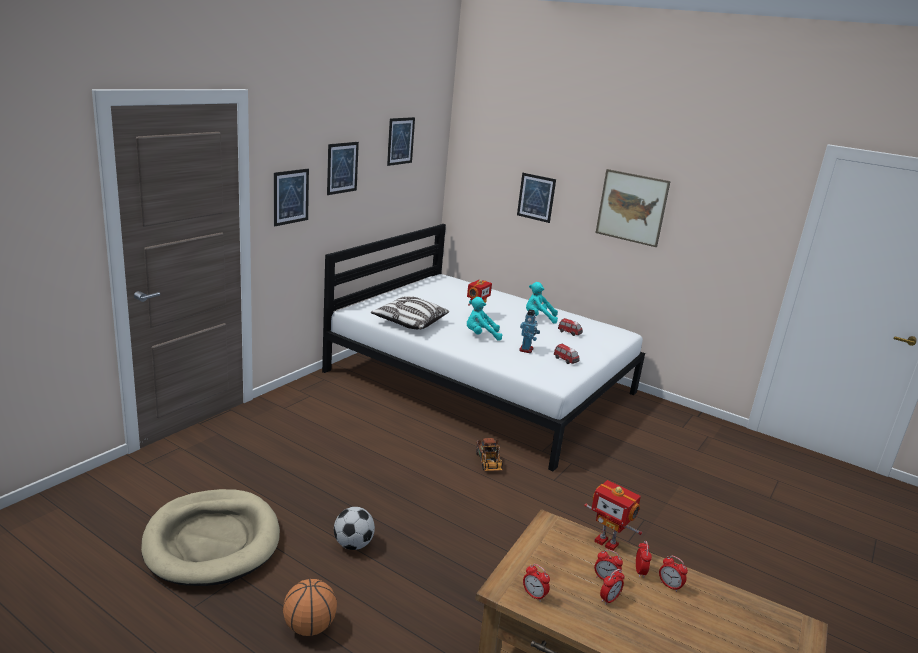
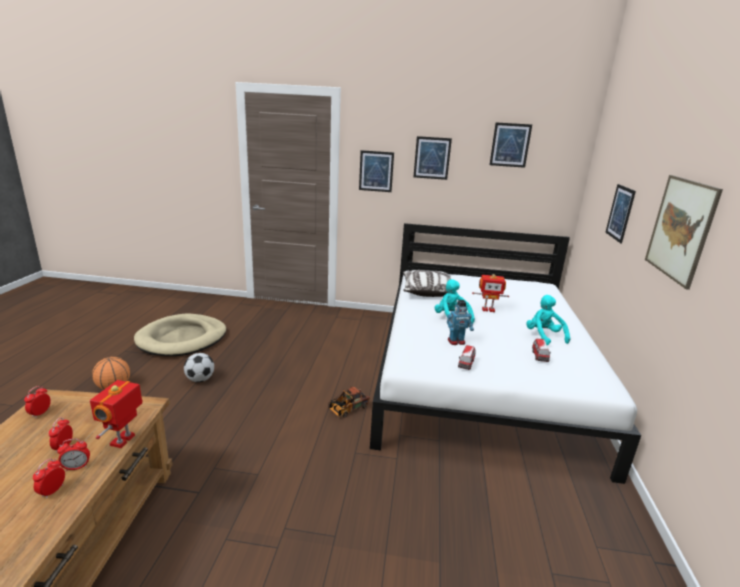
camera: 65 degrees right, 0 degrees up
alarm clock [600,569,625,605] -> none

